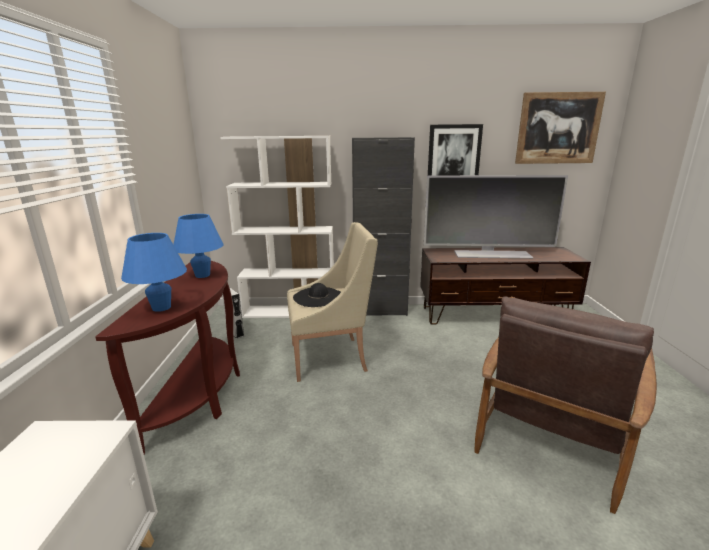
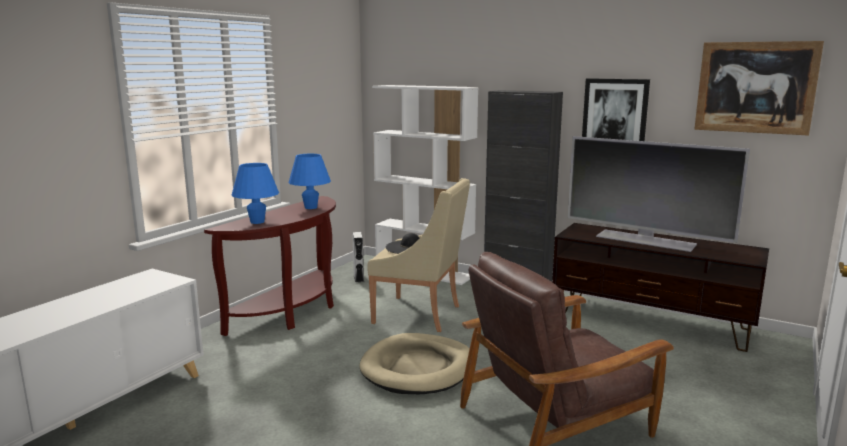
camera: 30 degrees right, 5 degrees down
none -> beige dog bed [359,333,470,394]

